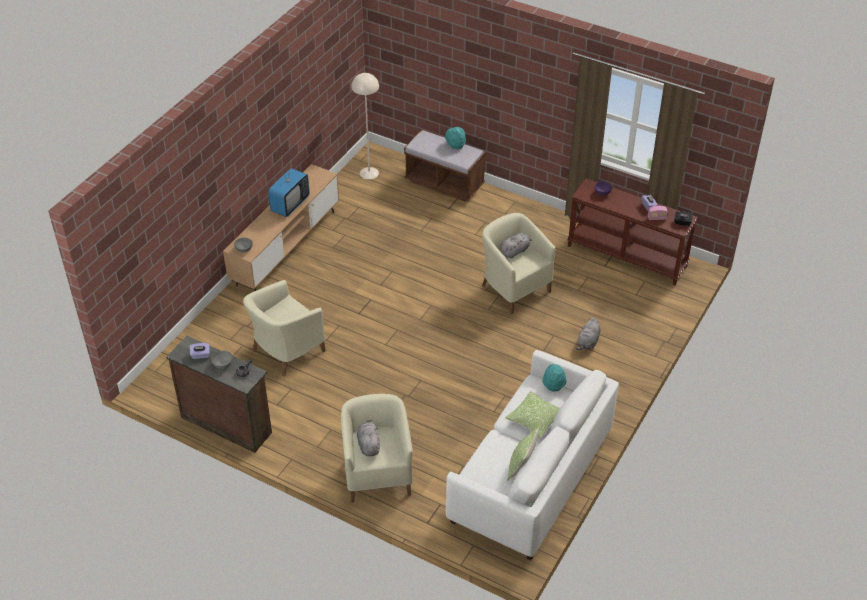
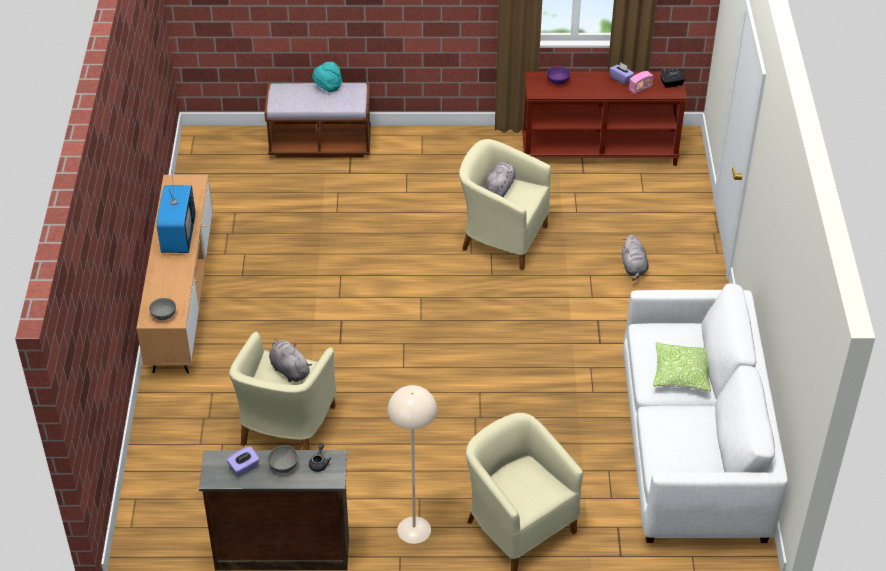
camera: 30 degrees left, 0 degrees up
beige floor lamp [351,73,379,179] -> beige floor lamp moved to [388,385,437,544]
grey plush toy [357,420,380,456] -> grey plush toy moved to [269,339,312,382]
pillow [507,426,540,481] -> none
turquoise hat [543,364,566,392] -> none

